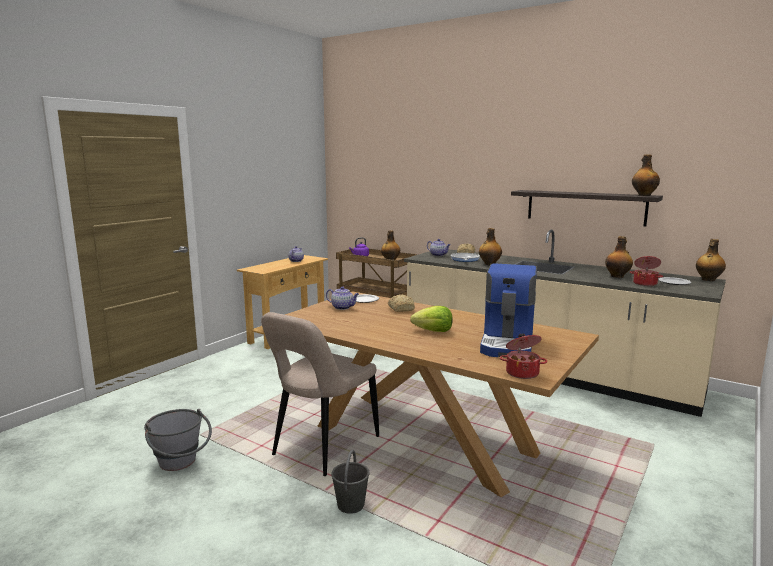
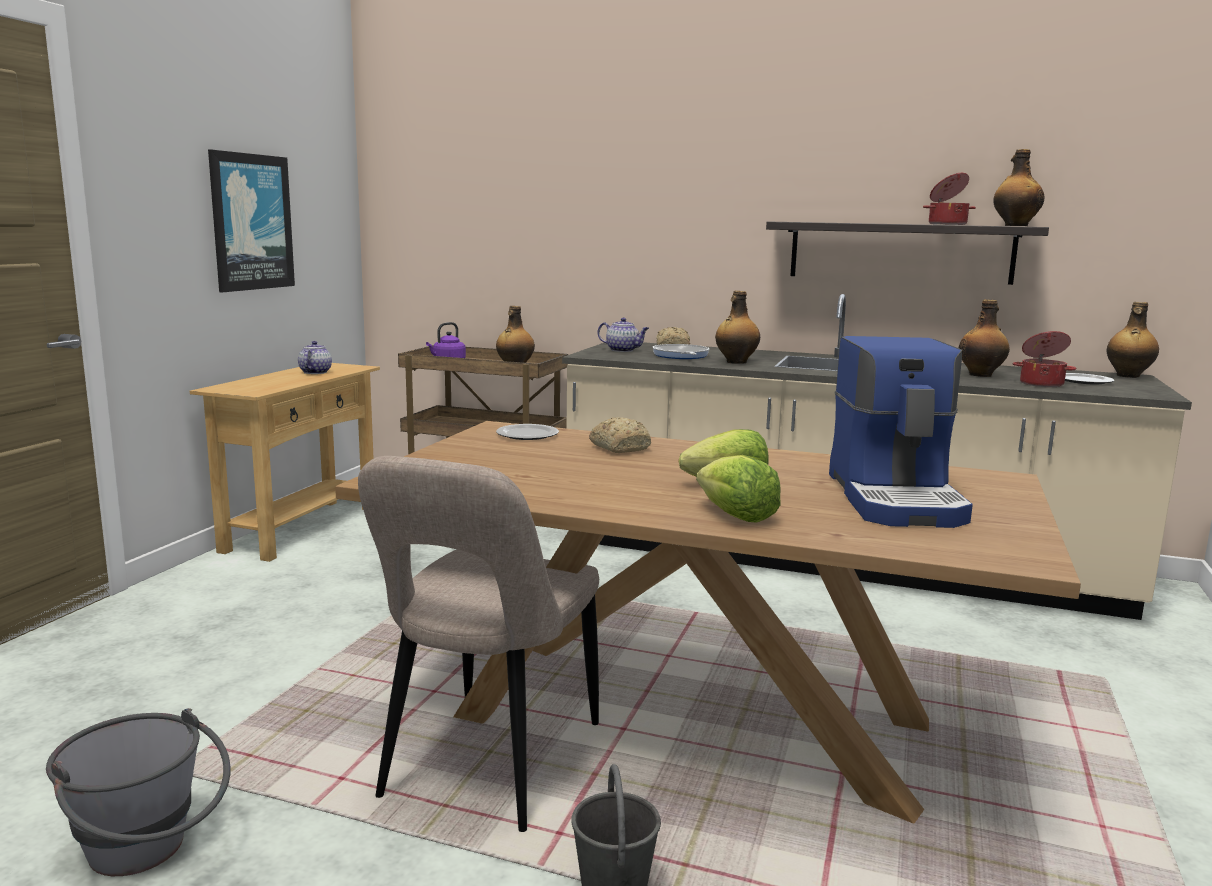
camera: 15 degrees left, 0 degrees up
teapot [326,286,359,310] -> none
cooking pot [500,333,547,379] -> cooking pot moved to [923,173,976,225]
none -> picture [208,150,295,292]
none -> lettuce [696,455,781,523]

